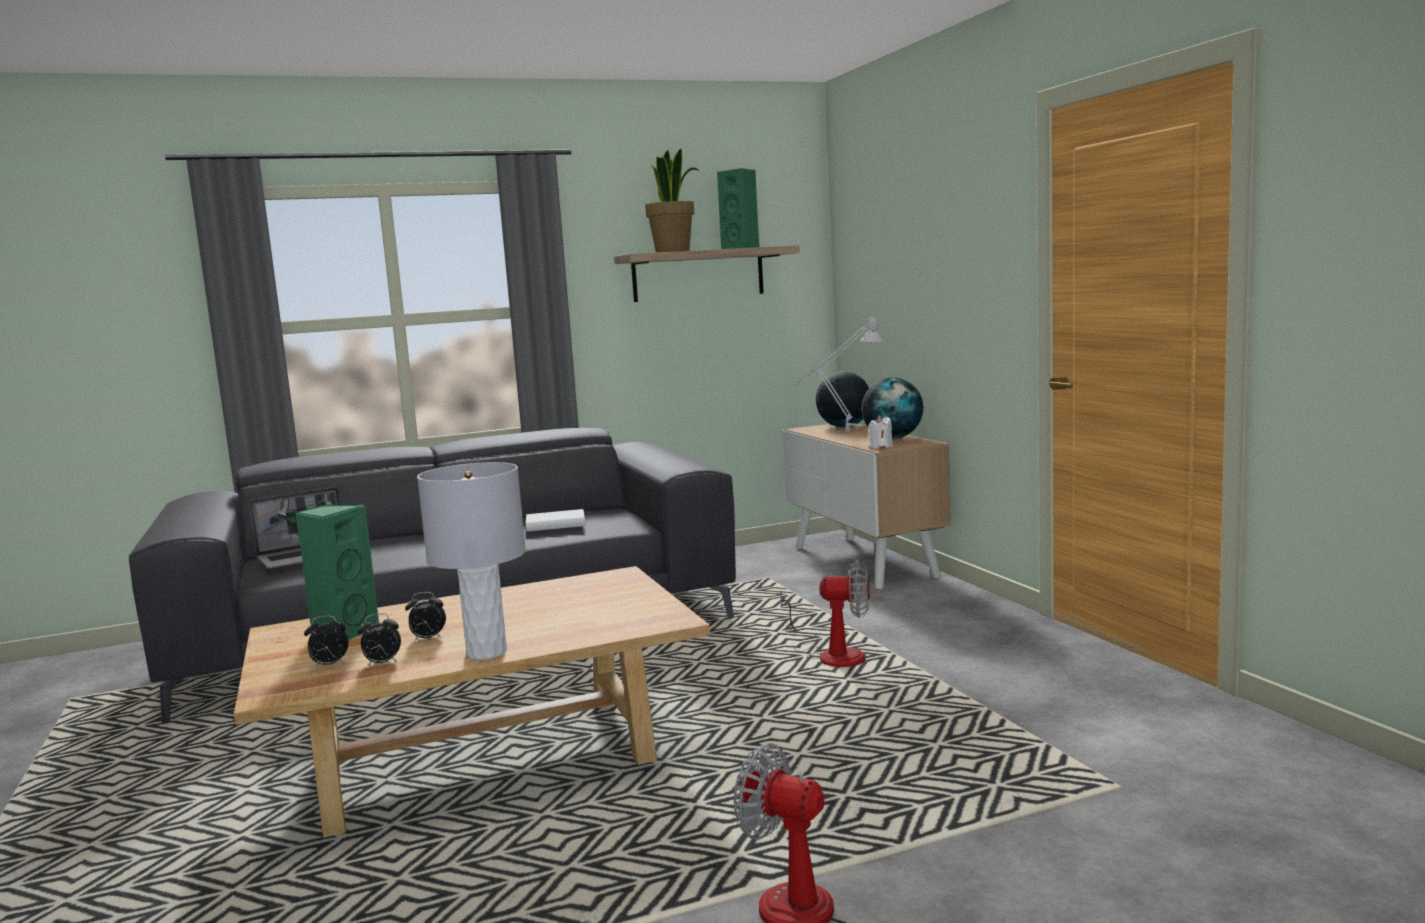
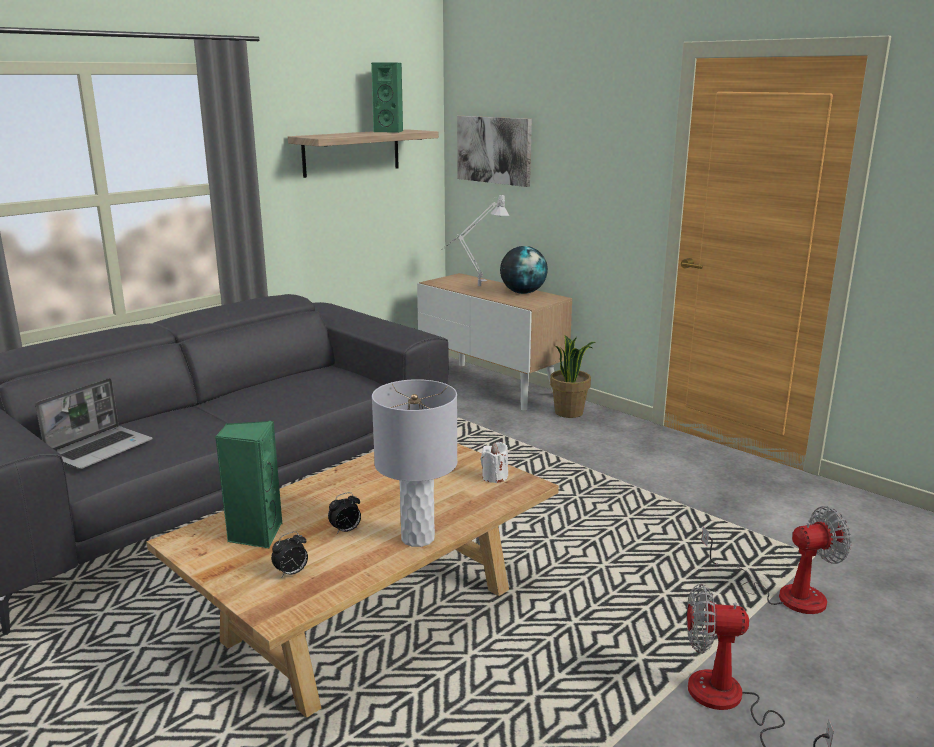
camera: 25 degrees left, 10 degrees up
alarm clock [357,613,401,666] -> none
white book [526,509,585,532] -> none
potted plant [645,148,699,252] -> potted plant moved to [550,335,595,418]
fan [780,560,870,667] -> fan moved to [701,506,852,614]
globe [816,371,869,427] -> none
white candle [868,416,893,449] -> white candle moved to [481,442,508,483]
none -> picture [457,116,532,187]

